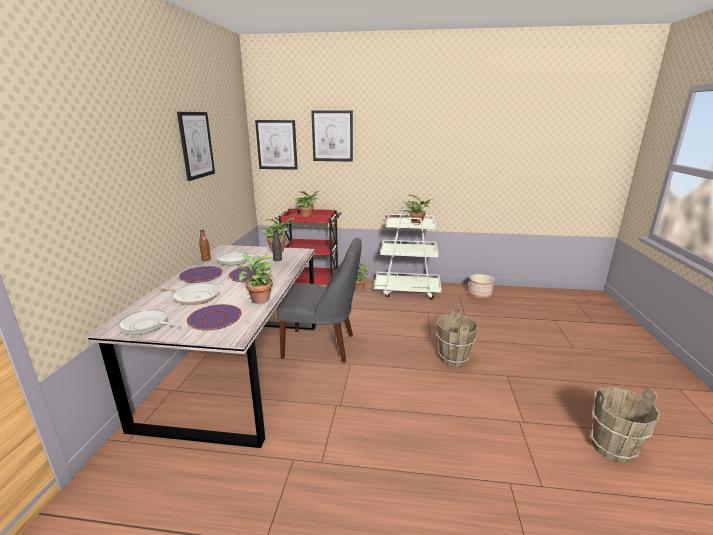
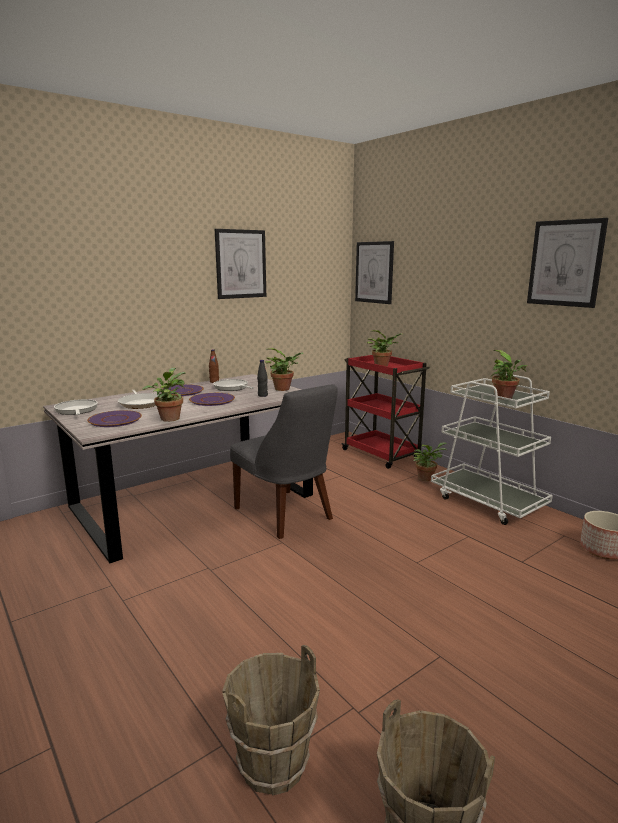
camera: 45 degrees right, 5 degrees down
picture [311,110,353,162] -> picture moved to [527,218,608,308]
brown bucket [437,306,478,367] -> brown bucket moved to [222,645,320,796]

